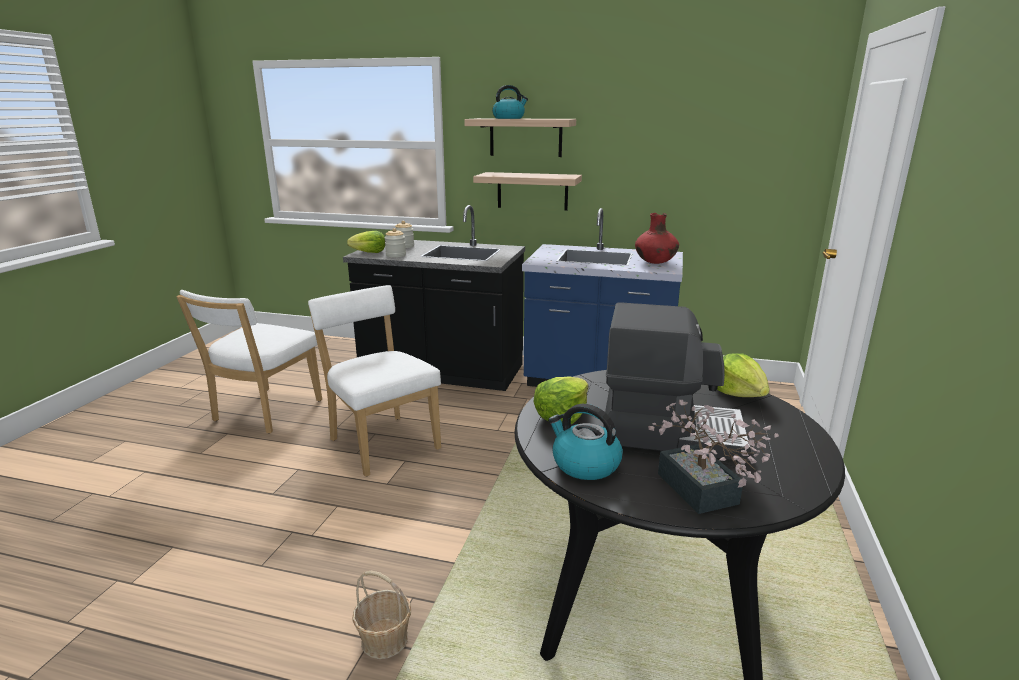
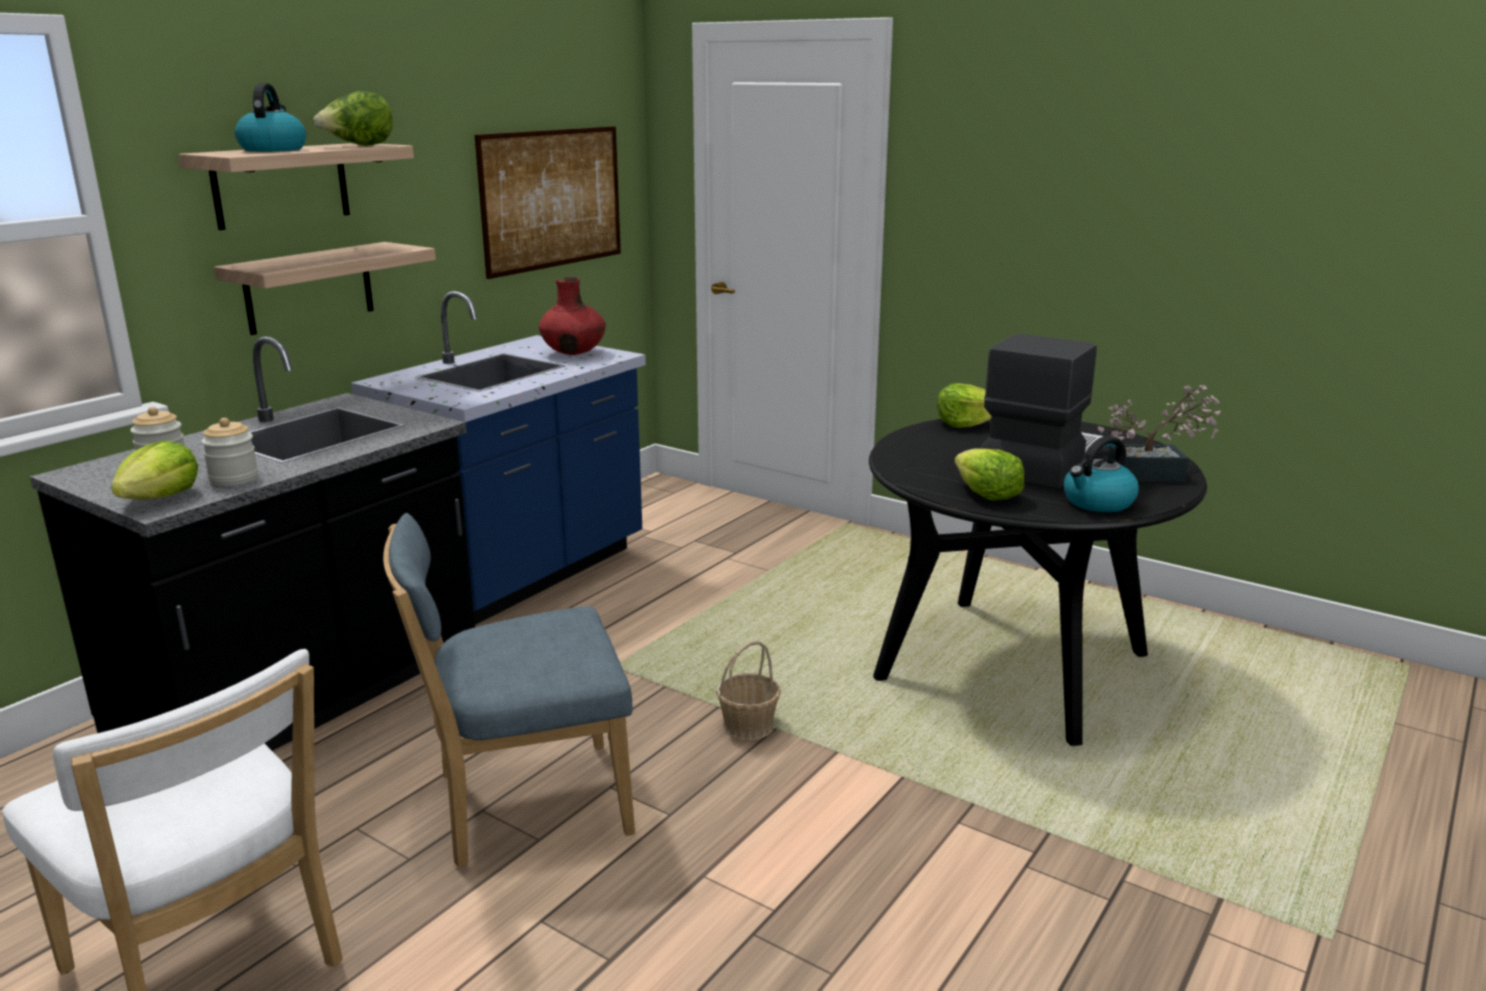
camera: 70 degrees left, 0 degrees up
white chair [308,285,441,477] -> blue chair [383,513,635,868]
basket [352,571,411,659] -> basket moved to [716,640,781,741]
none -> lettuce [314,91,393,146]
none -> picture [475,126,621,279]

